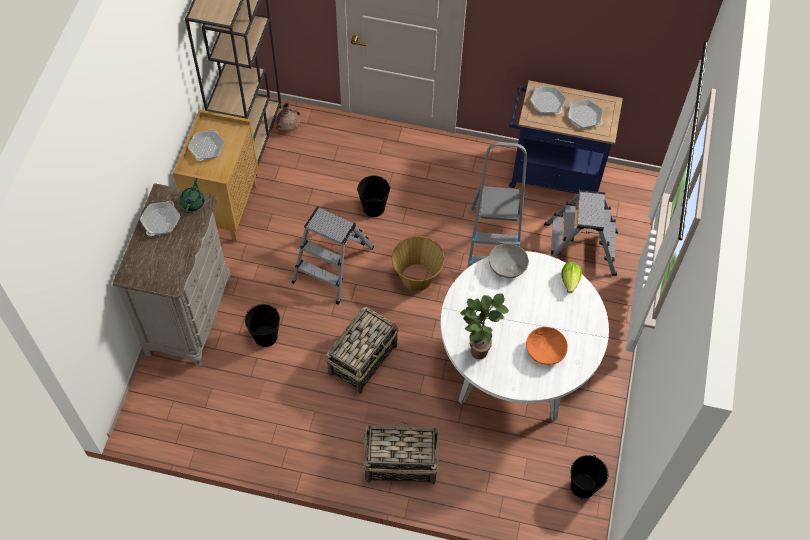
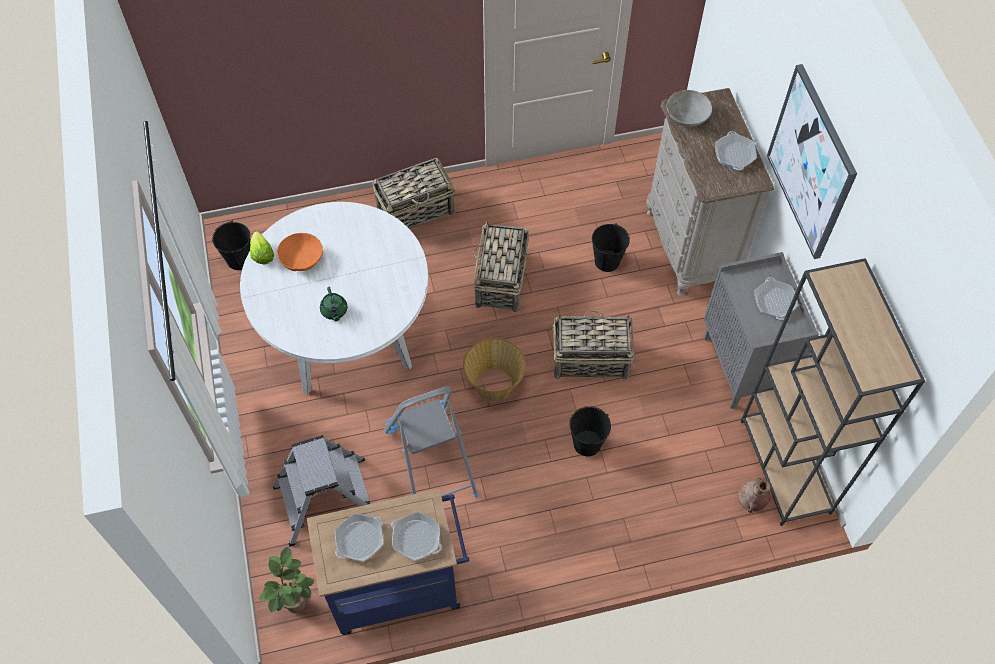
camera: 155 degrees right, 0 degrees up
brown cabinet [173,109,259,242] -> grey cabinet [704,252,819,409]
green teapot [180,178,205,213] -> green teapot moved to [320,287,347,321]
grey step ladder [291,207,374,305] -> basket [552,310,634,380]
potted plant [460,293,509,359] -> potted plant moved to [259,547,314,613]
grey bowl [489,243,529,278] -> grey bowl moved to [667,90,712,127]
lettuce [561,262,582,293] -> lettuce moved to [250,231,274,264]
frying pan [568,99,603,129] -> frying pan turned 60 degrees counterclockwise [335,513,384,562]
none -> picture [767,64,857,259]

